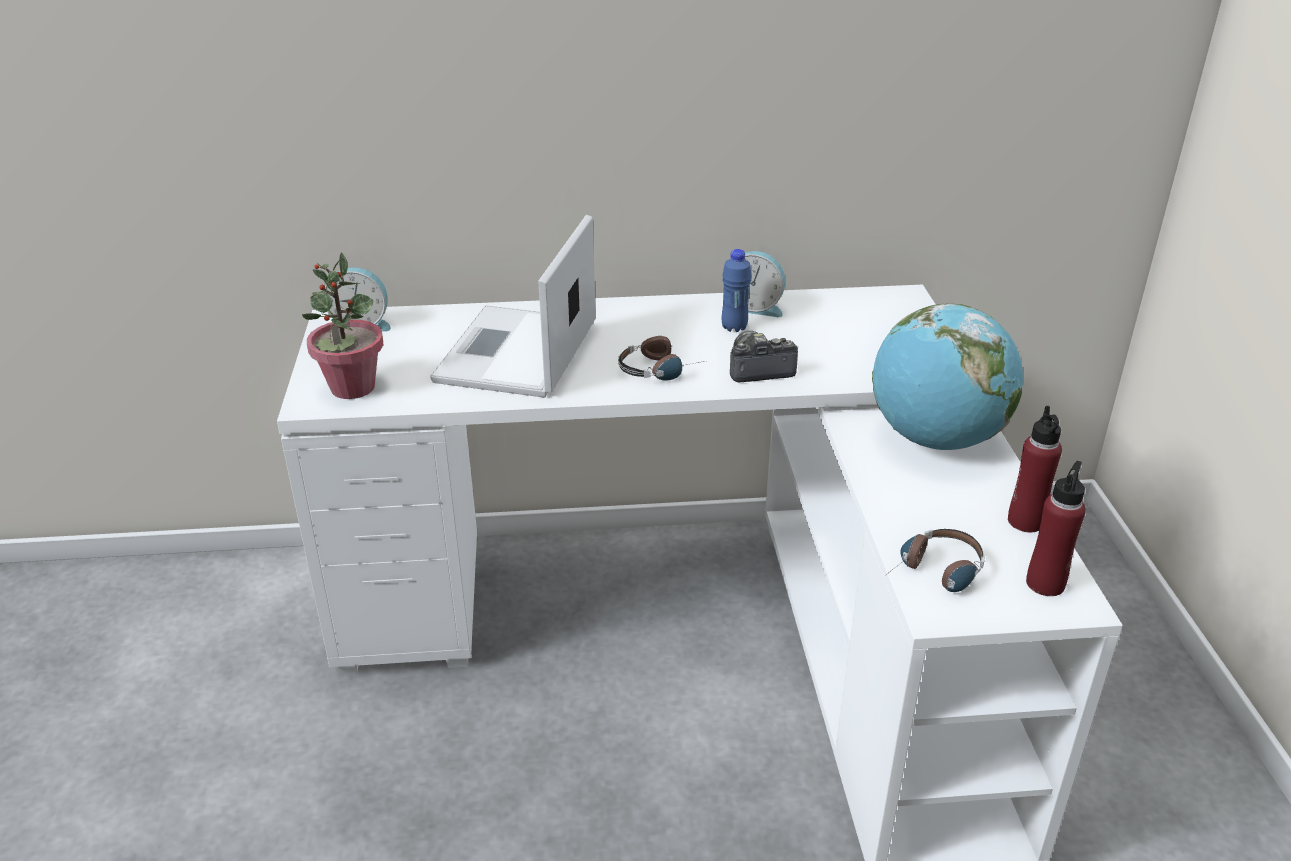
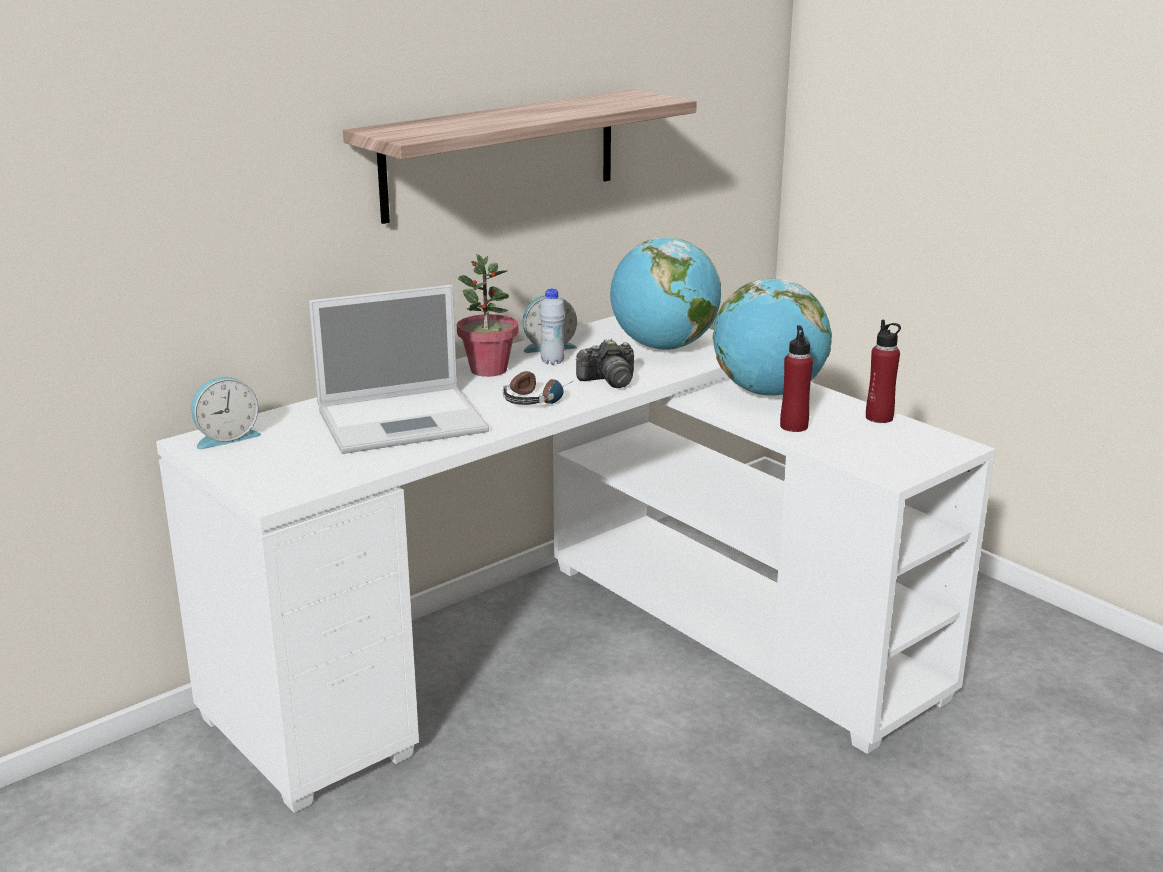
camera: 35 degrees left, 10 degrees down
potted plant [302,252,383,399] -> potted plant moved to [457,254,518,377]
laptop [430,215,596,398] -> laptop turned 90 degrees counterclockwise [309,285,489,454]
blue bottle [722,249,751,332] -> white bottle [539,289,565,365]
camera [730,331,798,382] -> camera turned 150 degrees counterclockwise [576,339,634,388]
headphones [885,529,985,592] -> none
red bottle [1026,461,1086,596] -> red bottle moved to [780,325,813,432]
none -> shelf [343,90,697,224]
none -> globe [610,237,721,350]

